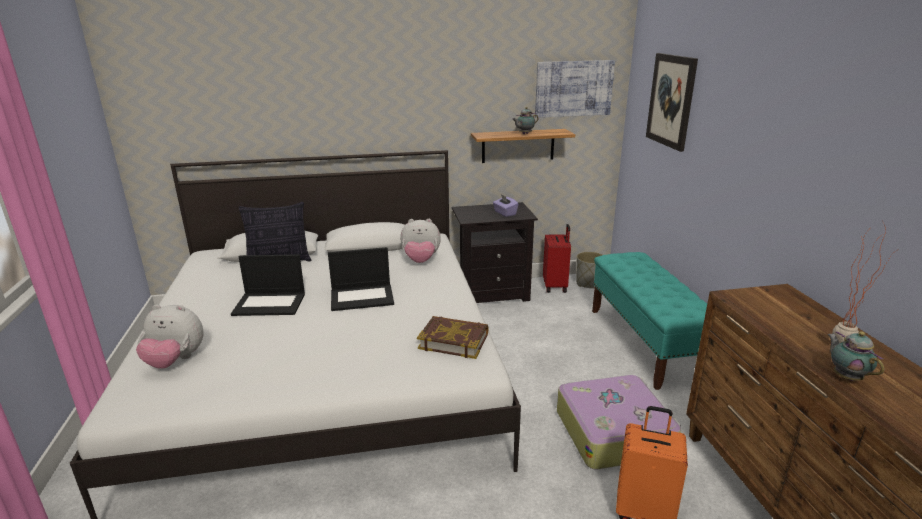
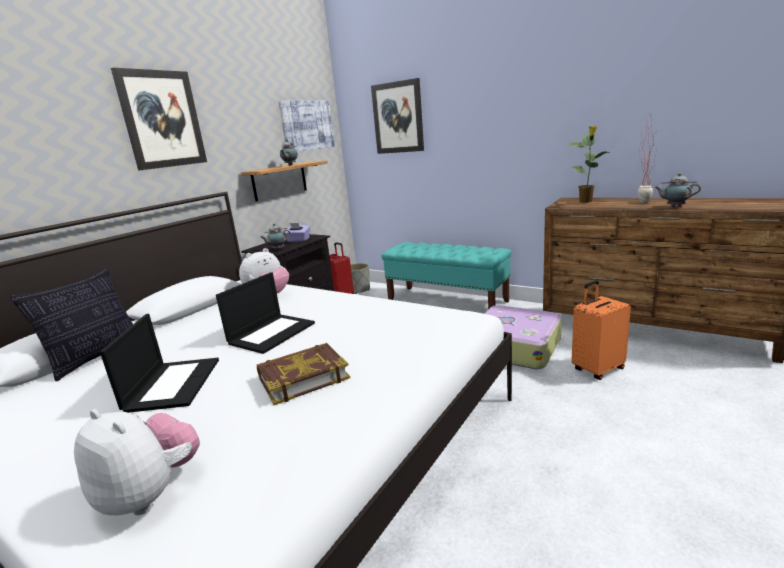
camera: 45 degrees left, 5 degrees down
plush toy [136,305,204,369] -> plush toy turned 105 degrees counterclockwise [74,409,200,515]
laptop [231,254,305,316] -> laptop turned 45 degrees counterclockwise [100,314,219,413]
book [417,316,489,359] -> book moved to [257,343,350,405]
none -> picture [111,68,207,170]
none -> teapot [260,223,290,250]
none -> potted plant [569,126,609,203]

